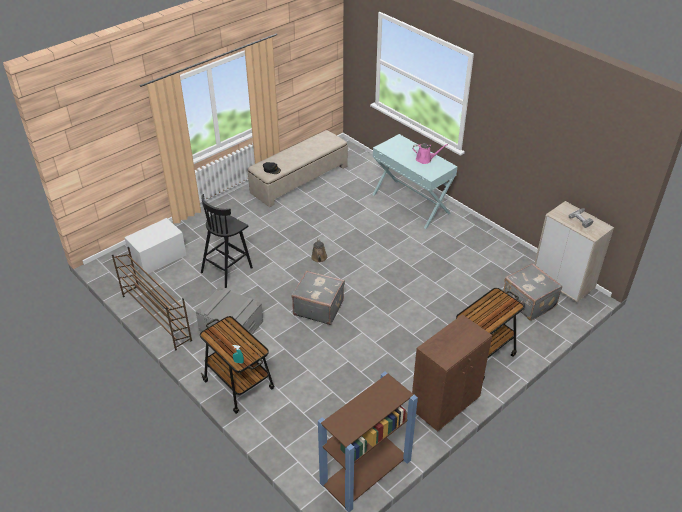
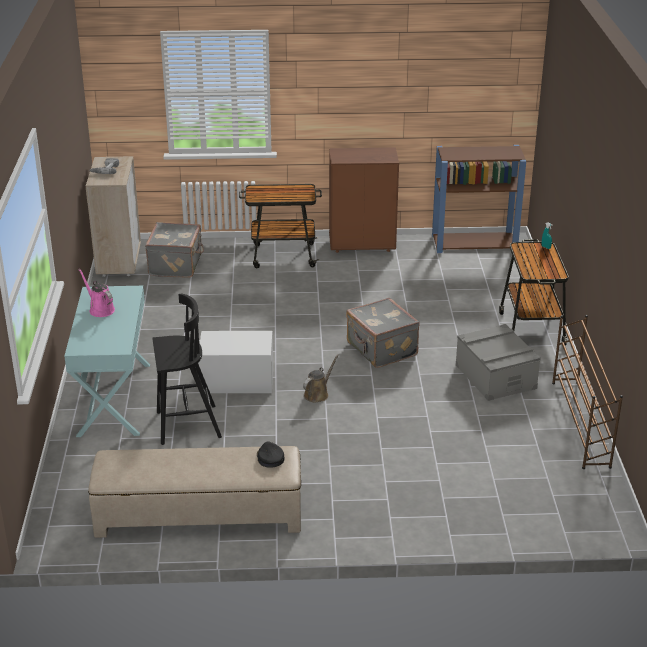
camera: 140 degrees left, 10 degrees down
white storage box [124,218,186,275] -> white storage box moved to [198,331,273,393]
black stool [201,194,253,288] -> black stool moved to [152,293,222,445]

